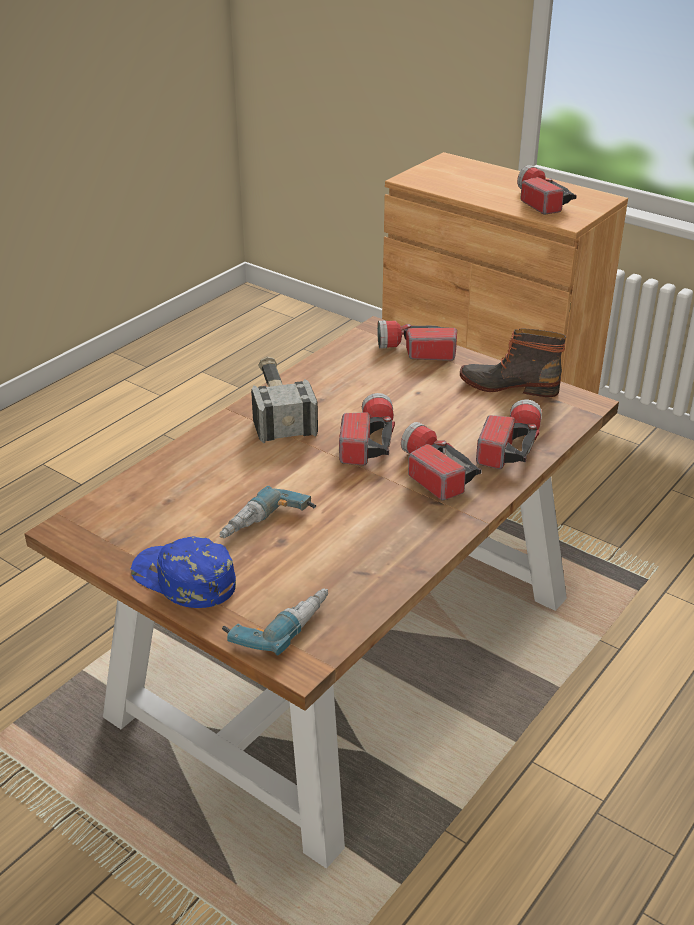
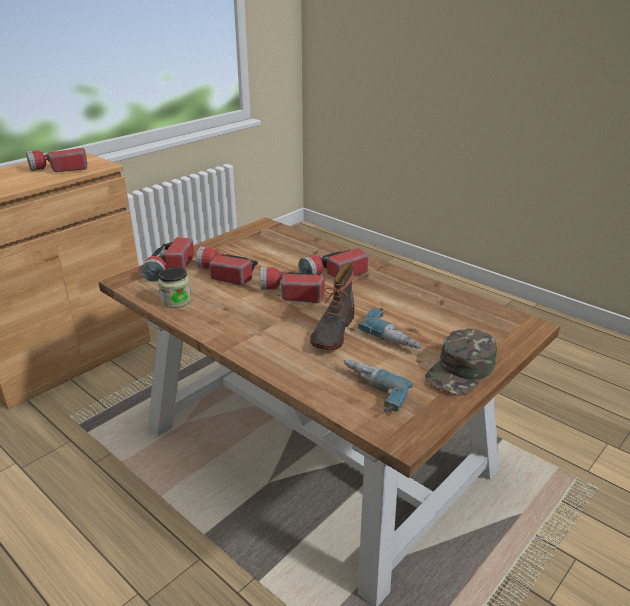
camera: 85 degrees left, 5 degrees down
blue cap [131,537,236,608] -> green cap [425,328,497,395]
power drill [222,588,328,656] -> power drill moved to [343,359,413,412]
hammer [251,356,318,444] -> none
boot [460,329,566,397] -> boot moved to [310,263,354,350]
flashlight [476,399,542,469] -> flashlight moved to [196,246,258,286]
none -> jar [158,267,191,308]

